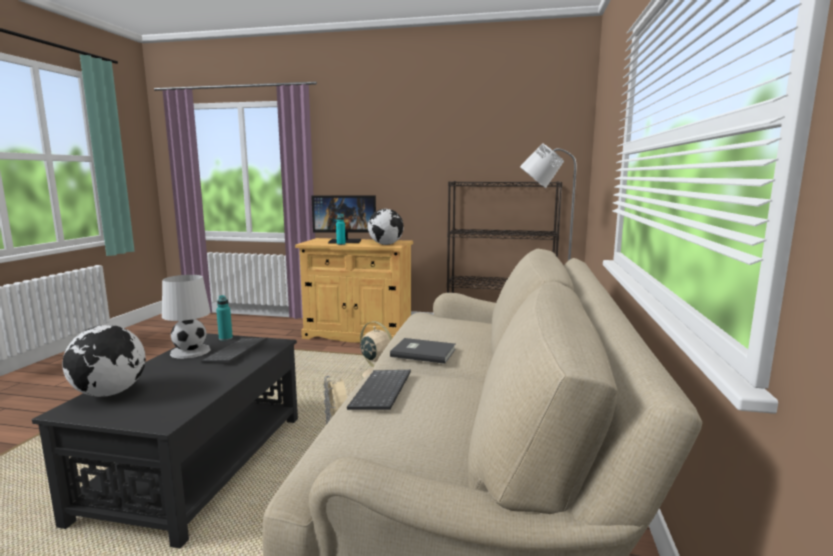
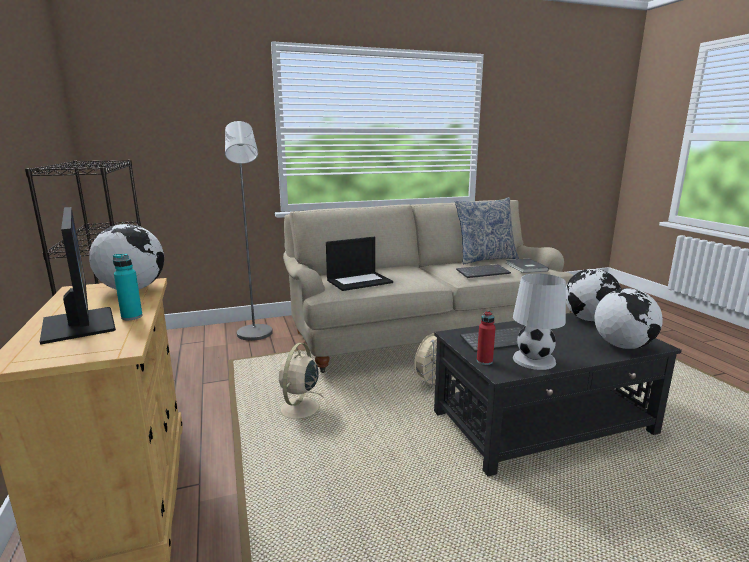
camera: 120 degrees left, 5 degrees up
turquoise bottle [216,295,233,341] -> red bottle [477,311,496,365]
grey book [390,338,456,364] -> grey book moved to [506,259,549,273]
none -> laptop [326,237,393,291]
none -> pillow [455,197,519,264]
none -> globe [566,269,621,321]

